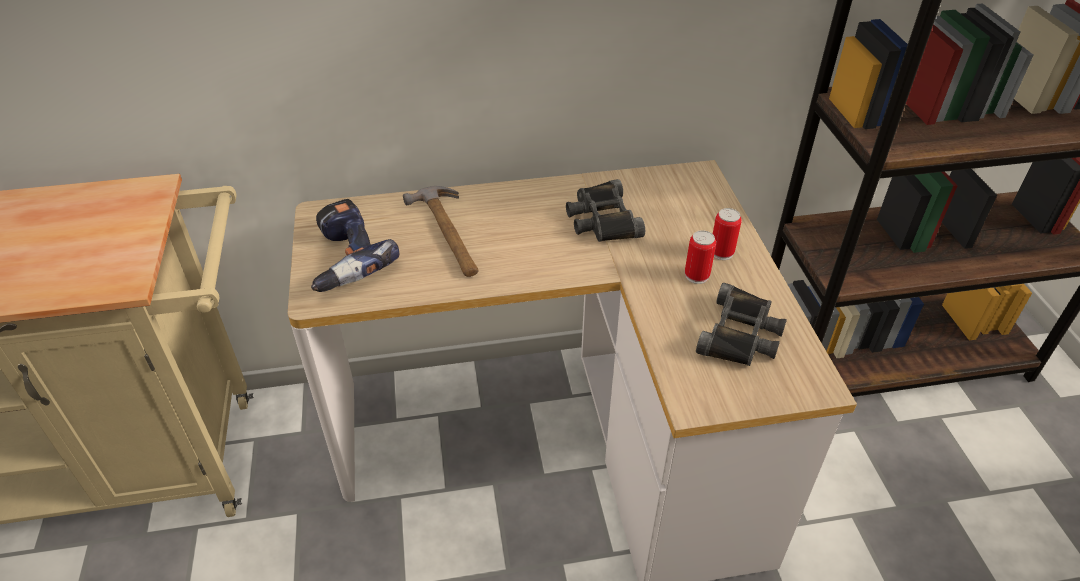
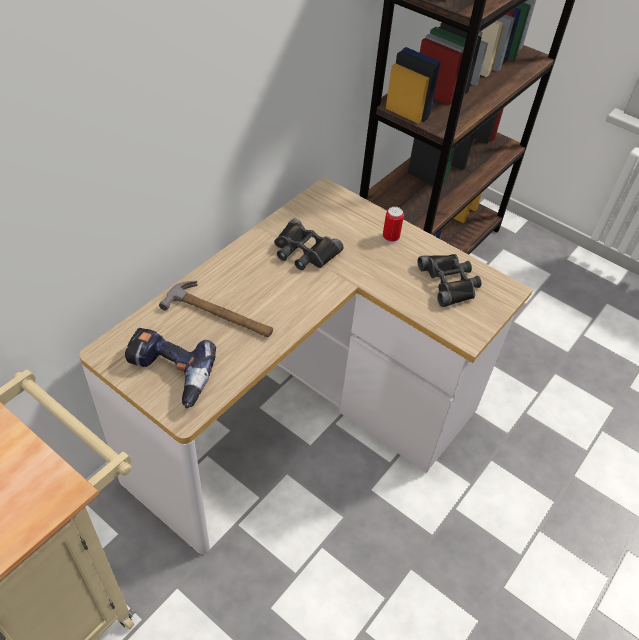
camera: 45 degrees left, 5 degrees up
can [685,230,716,284] -> none

